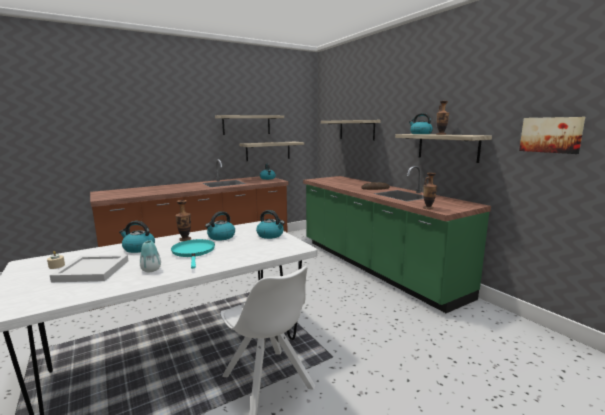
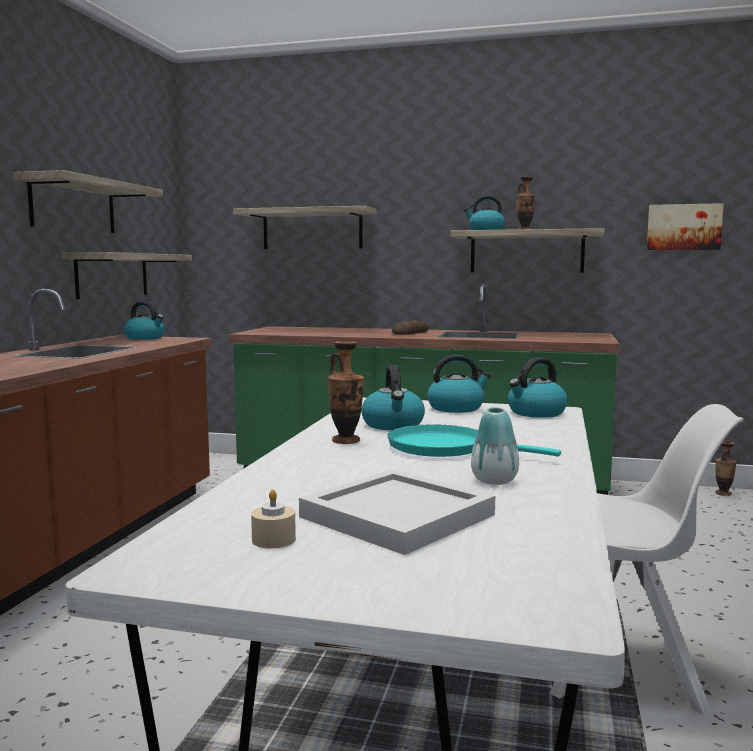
camera: 45 degrees left, 5 degrees down
kettle [119,221,155,253] -> kettle moved to [507,357,568,418]
vase [423,173,437,209] -> vase moved to [715,441,737,496]

